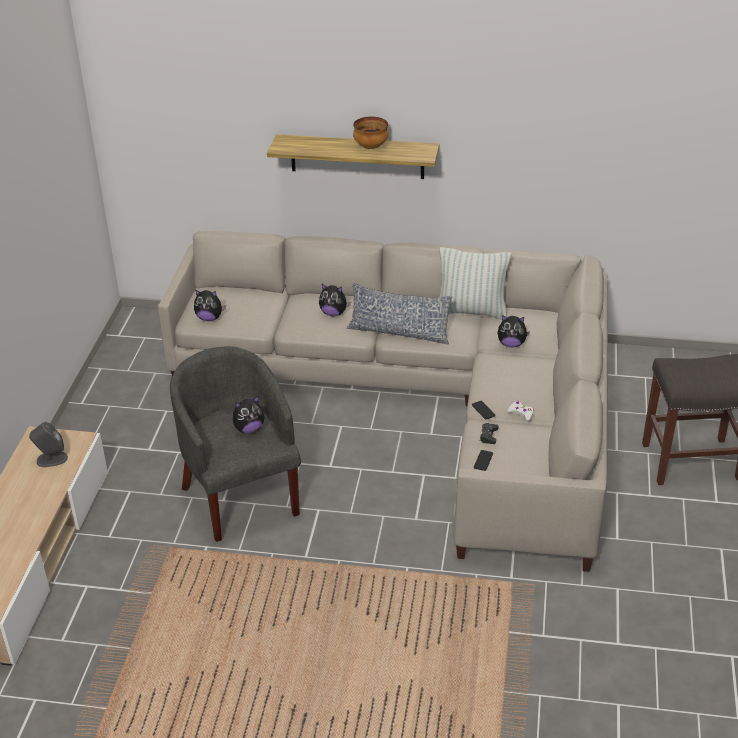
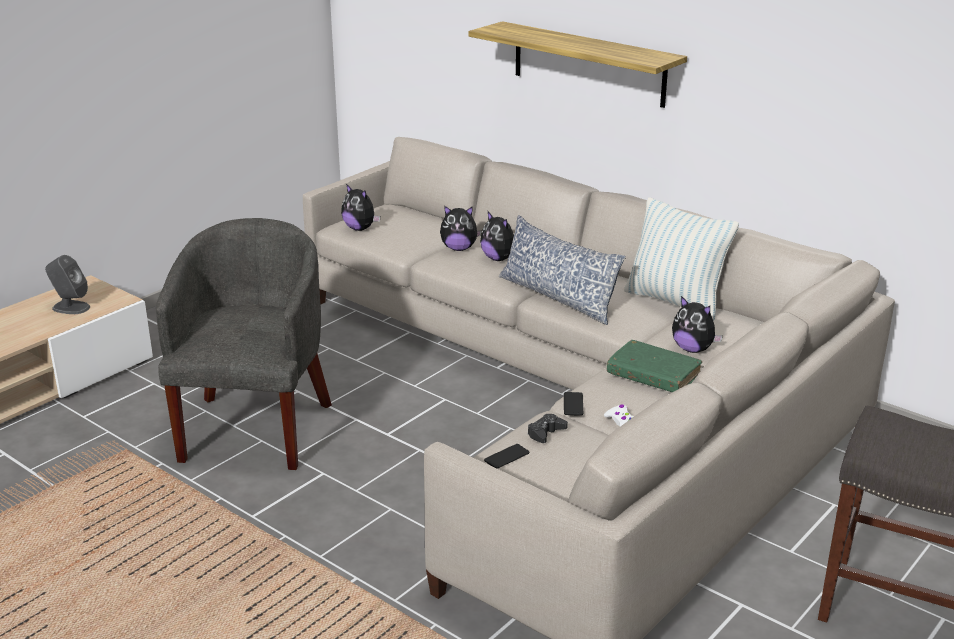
camera: 30 degrees right, 10 degrees down
plush toy [233,396,264,433] -> plush toy moved to [440,206,481,251]
bowl [353,117,388,149] -> none
none -> green book [607,340,702,392]

